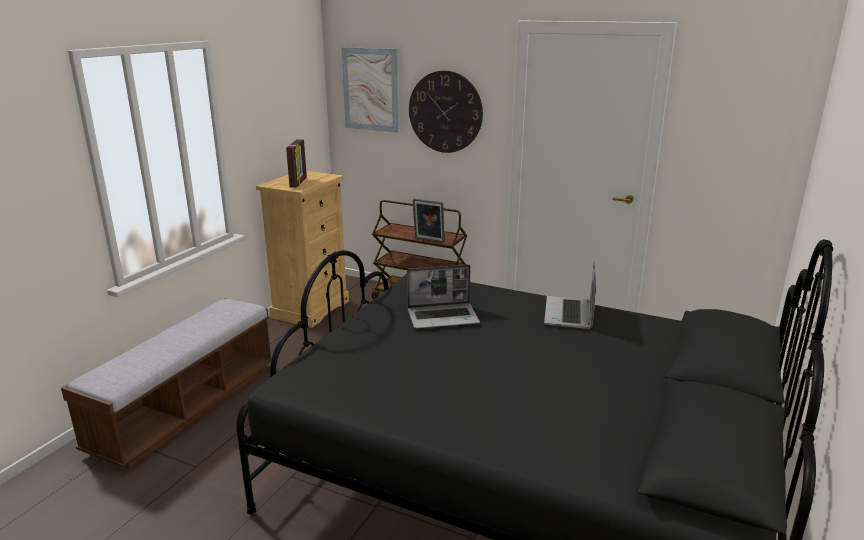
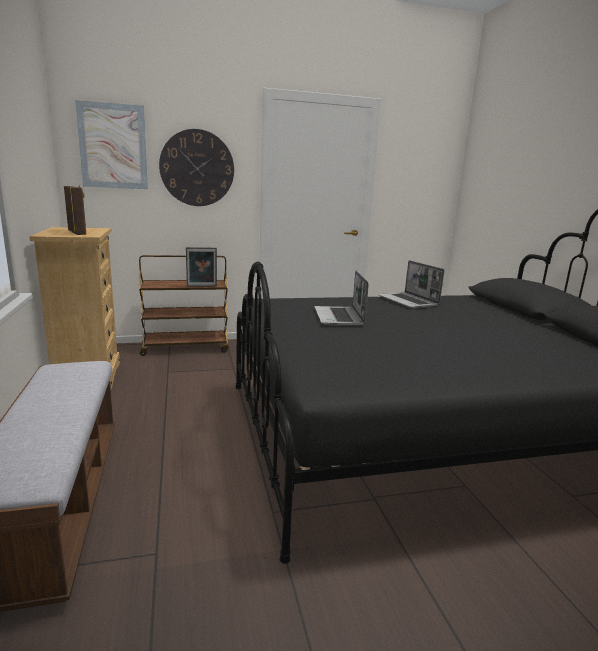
camera: 40 degrees left, 5 degrees down
laptop [407,264,480,329] -> laptop turned 135 degrees clockwise [314,271,369,326]

